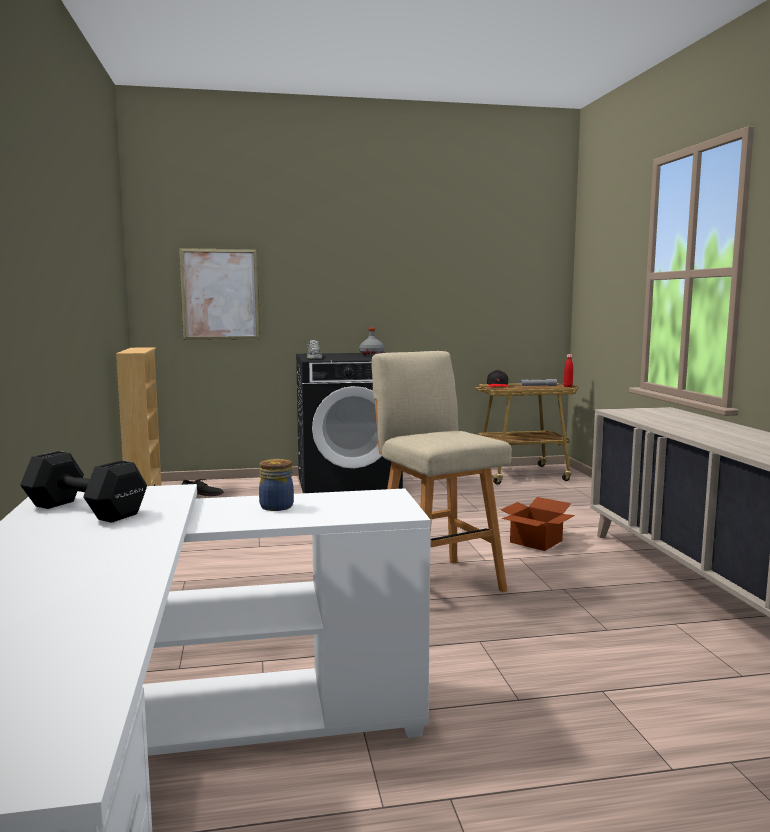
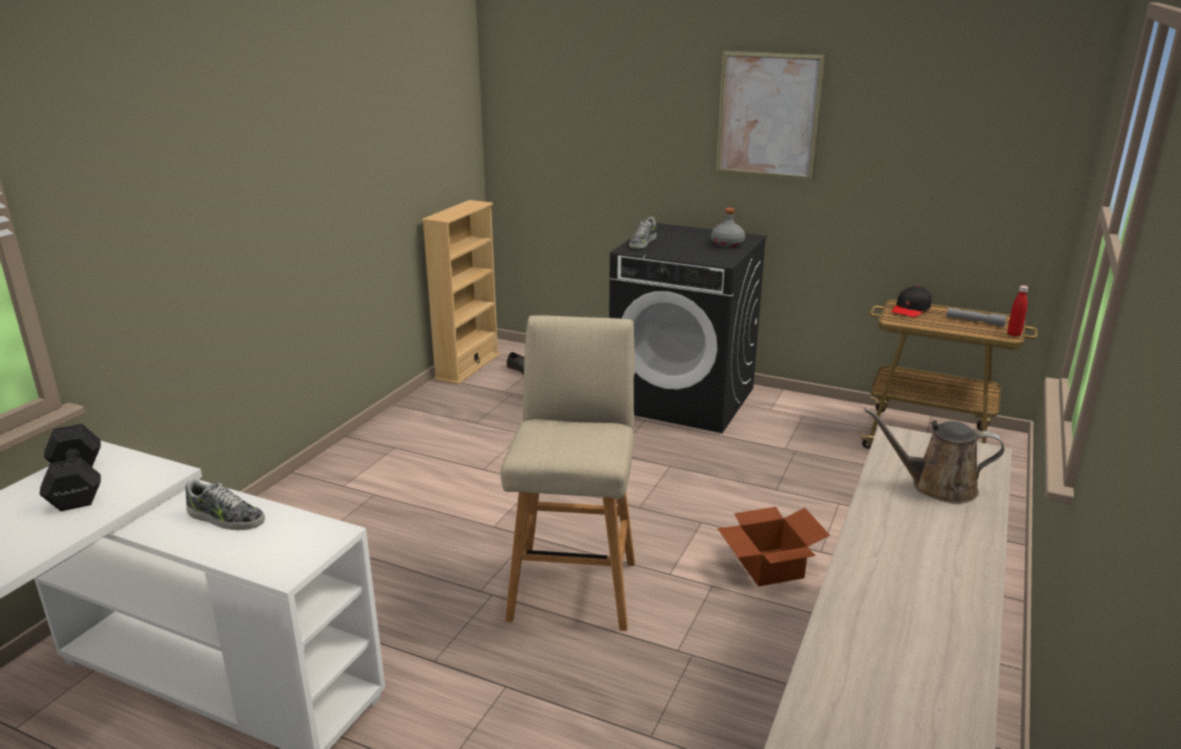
camera: 35 degrees right, 15 degrees up
picture [179,248,260,340] -> picture moved to [716,50,826,181]
jar [259,459,294,511] -> shoe [185,479,265,530]
none -> brown watering can [865,408,1005,503]

